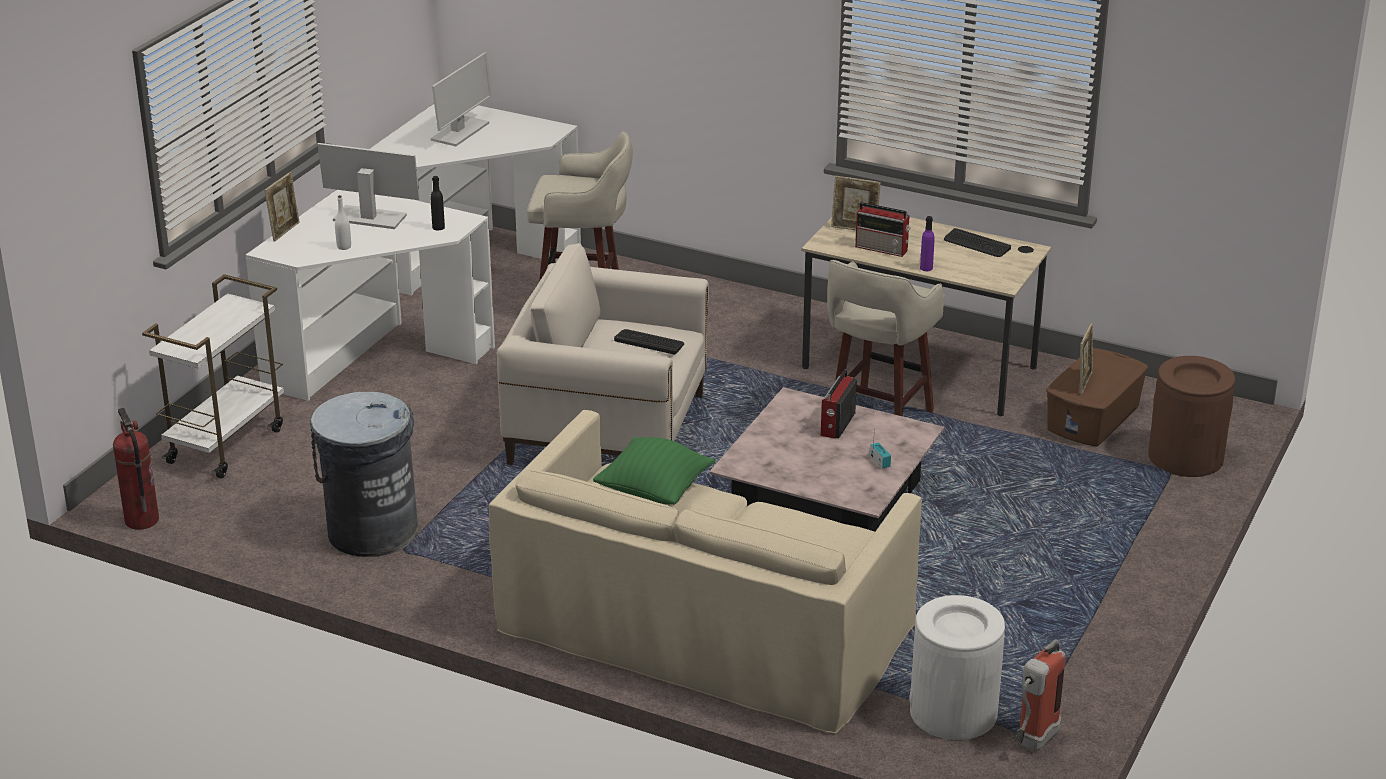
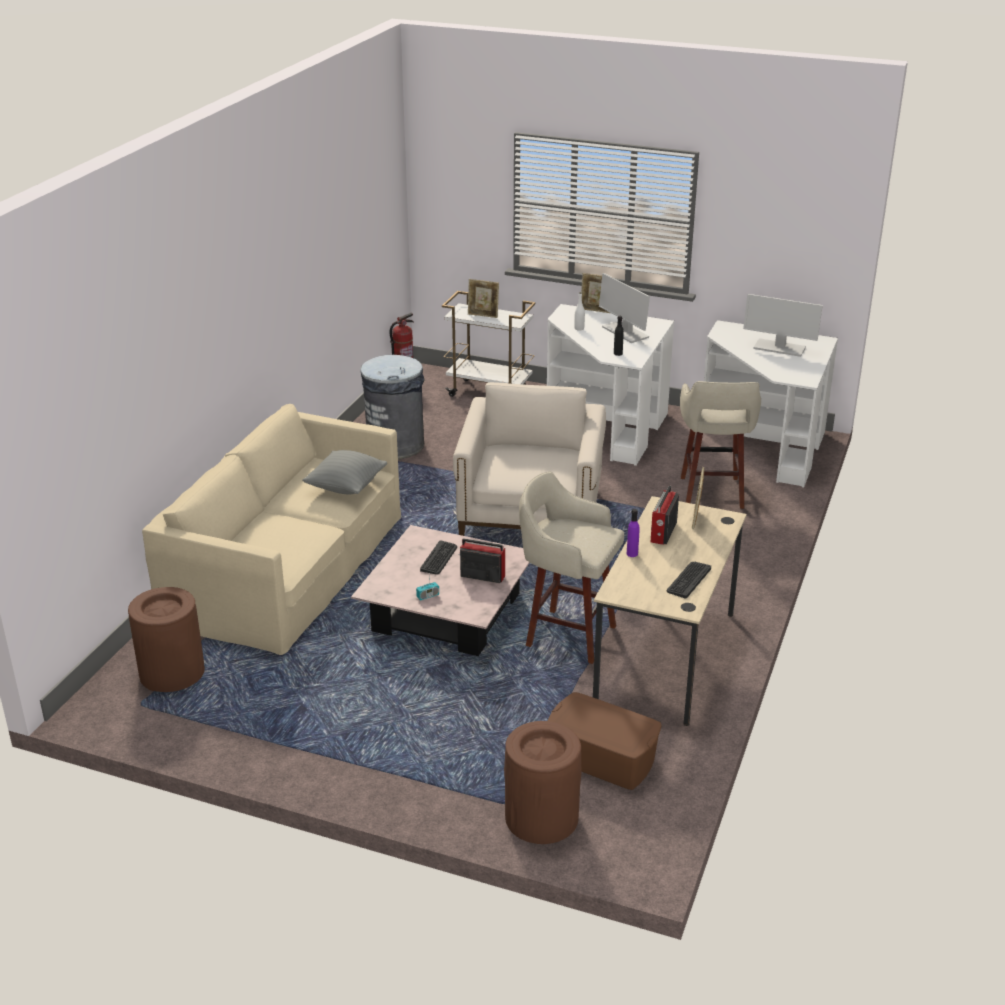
camera: 85 degrees right, 0 degrees up
monitor [317,143,420,229] -> monitor turned 135 degrees clockwise [599,273,650,343]
green pillow [593,437,715,504] -> grey pillow [302,450,387,494]
keyboard [614,329,684,355] -> keyboard moved to [420,540,457,574]
white trash can [909,595,1005,740] -> brown trash can [128,587,205,692]
fire extinguisher [1013,639,1065,751] -> none
picture frame [1080,322,1093,394] -> picture frame moved to [468,279,499,318]

